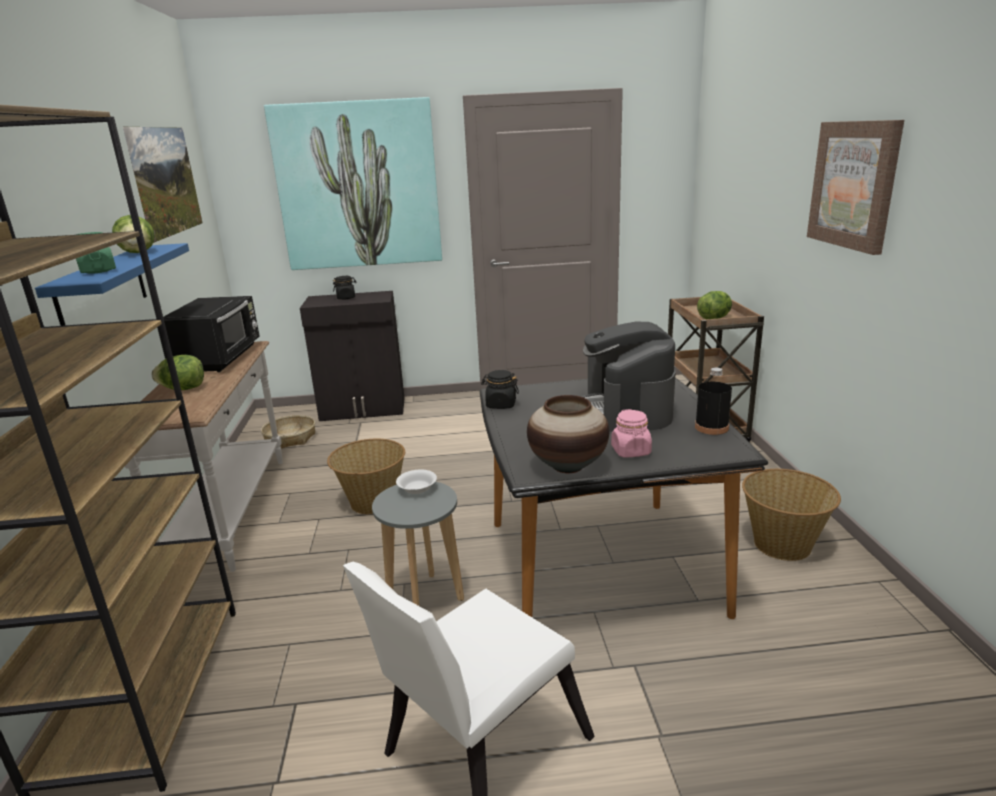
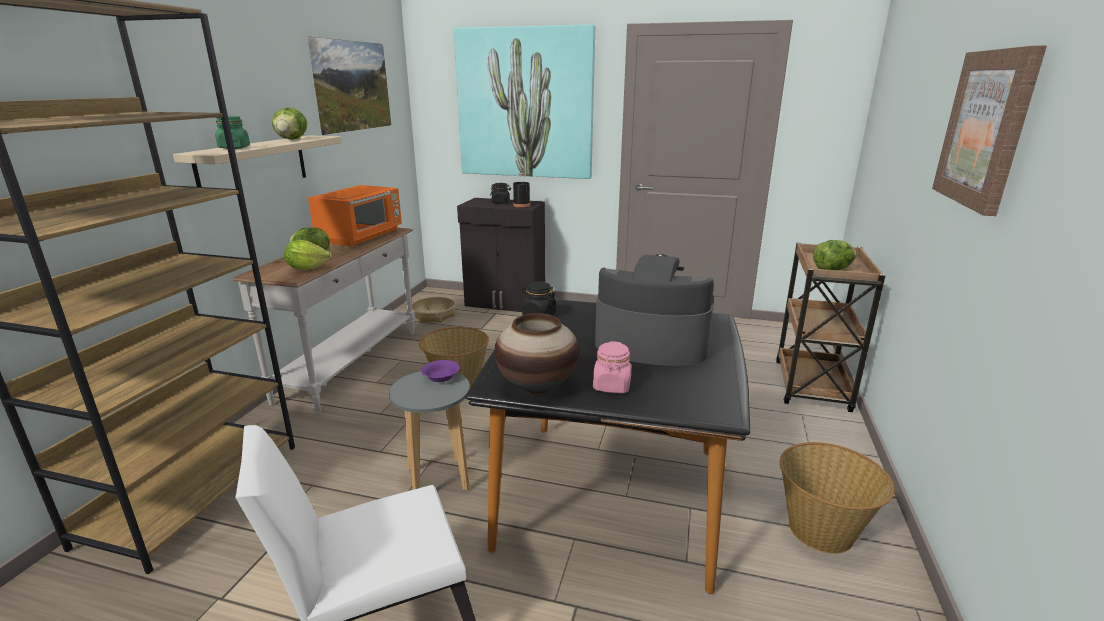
camera: 20 degrees right, 0 degrees up
blue shelf [35,243,189,326] -> beige shelf [173,135,342,187]
black microwave [157,296,260,372] -> orange microwave [308,185,402,247]
white bowl [396,469,437,494] -> purple bowl [421,360,460,382]
coffee machine [581,322,676,432] -> coffee machine turned 90 degrees clockwise [595,254,714,366]
black bottle [695,367,732,435] -> black bottle moved to [513,173,530,208]
none -> lettuce [284,240,332,270]

